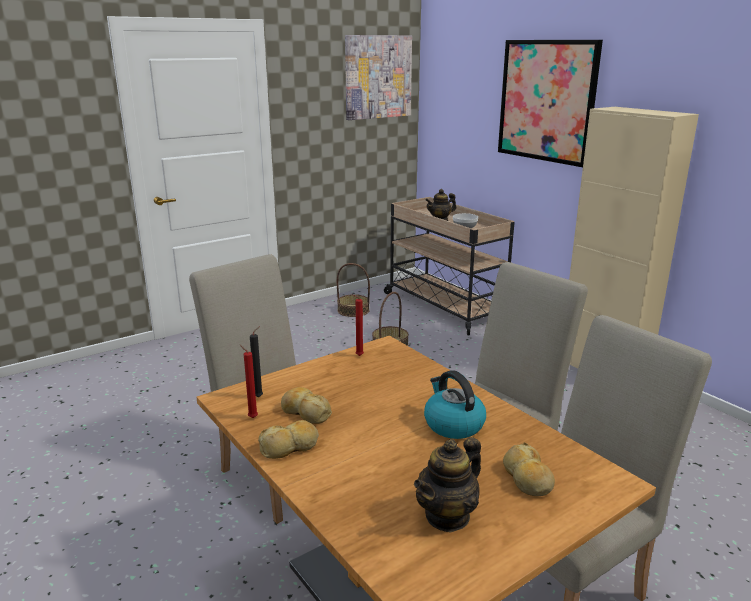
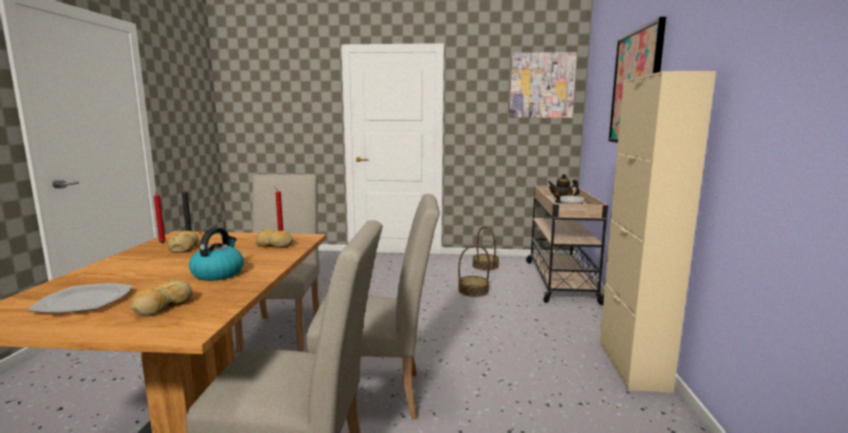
camera: 40 degrees right, 10 degrees down
bread [258,420,319,459] -> bread moved to [255,230,293,248]
teapot [414,437,481,532] -> plate [27,283,133,313]

